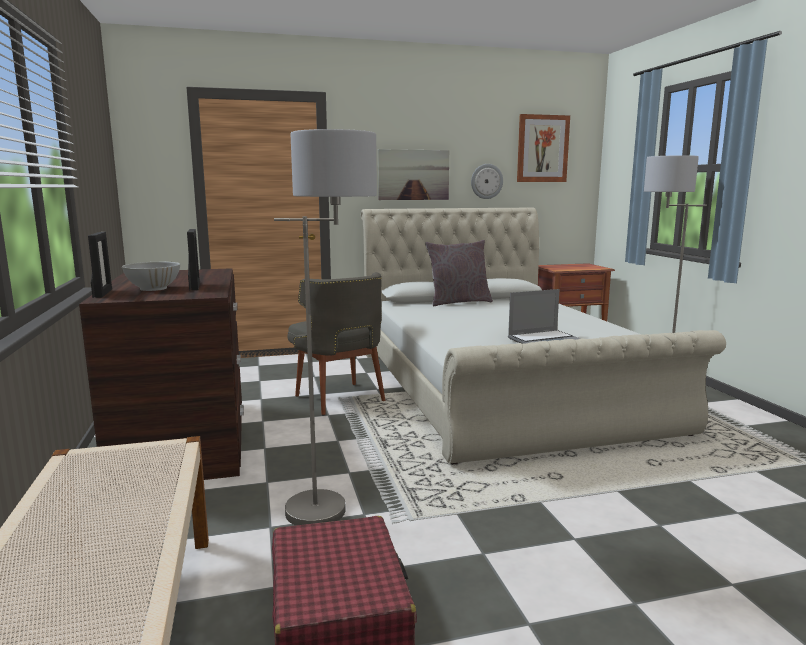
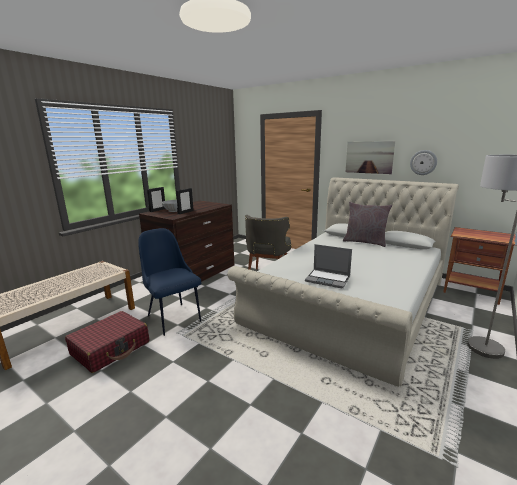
camera: 50 degrees right, 5 degrees up
grey floor lamp [274,129,377,526] -> blue chair [138,228,201,336]
picture [517,114,570,182] -> none

